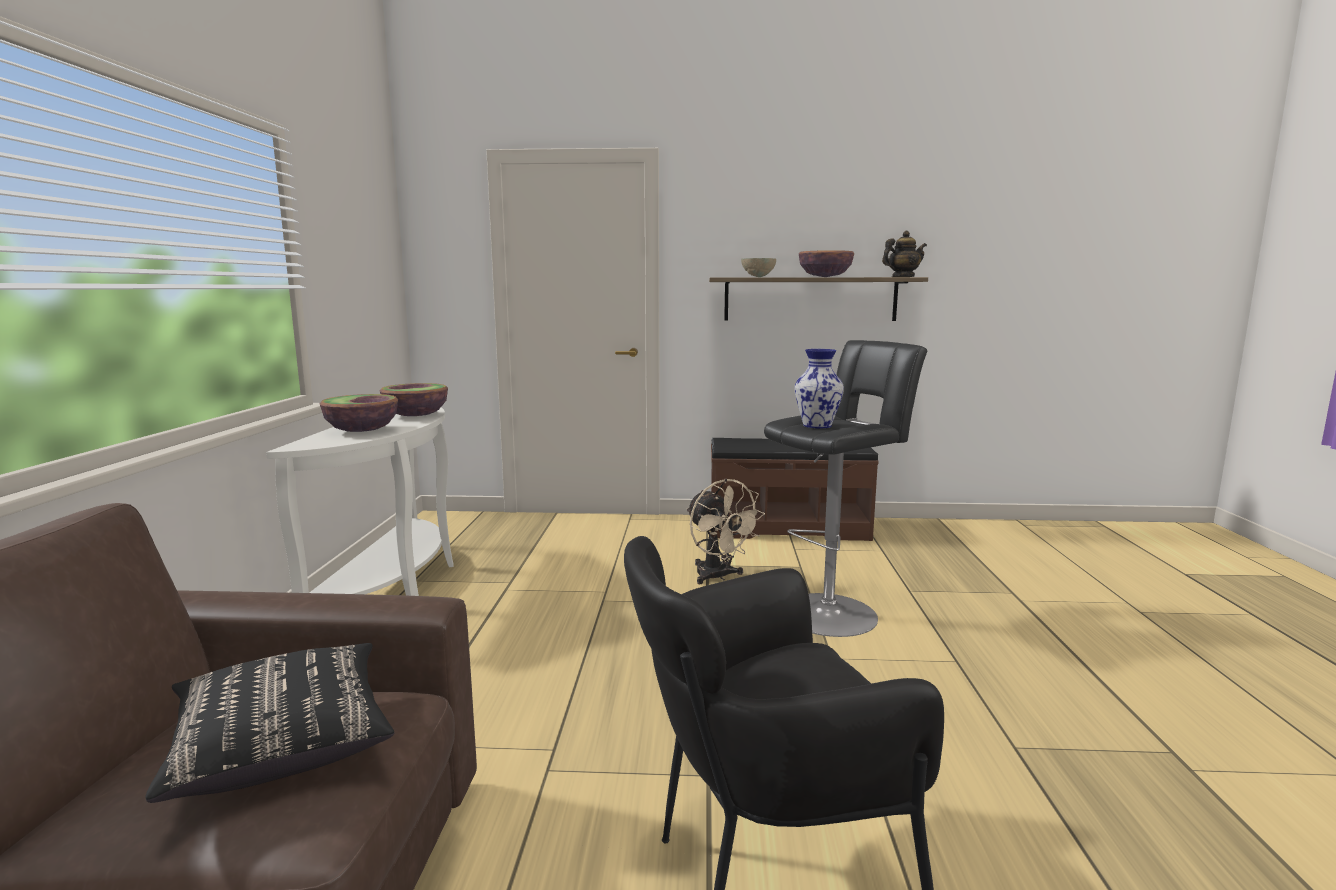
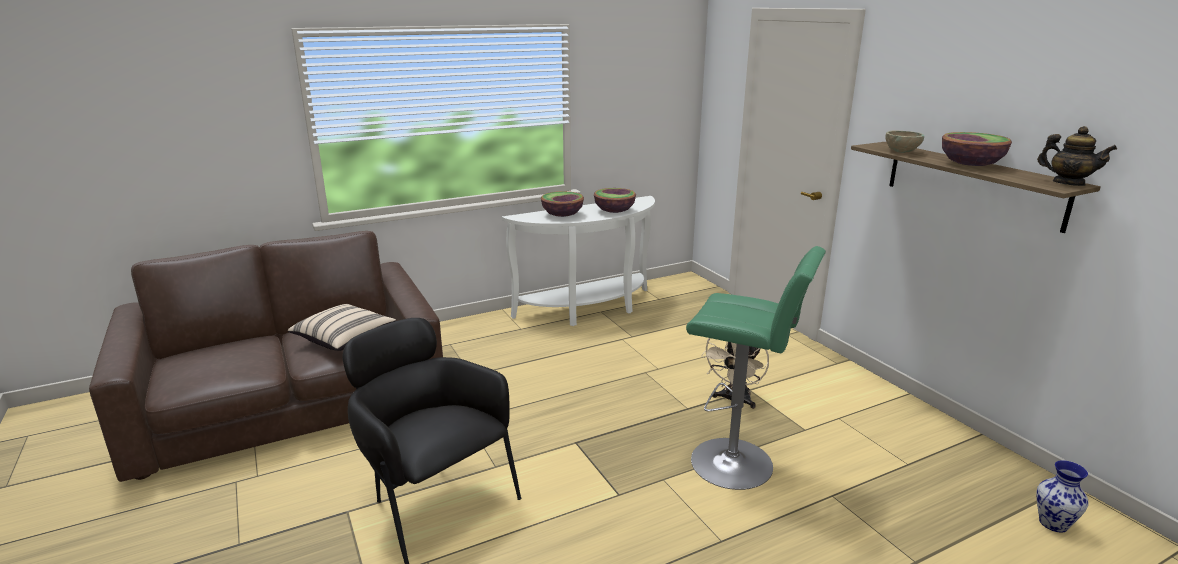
camera: 60 degrees right, 10 degrees up
black pillow [145,643,394,803] -> beige pillow [288,304,396,351]
brown bench [711,438,879,541] -> none
black stool [764,340,928,637] -> green stool [686,246,826,490]
vase [795,349,844,428] -> vase moved to [1036,460,1088,533]

